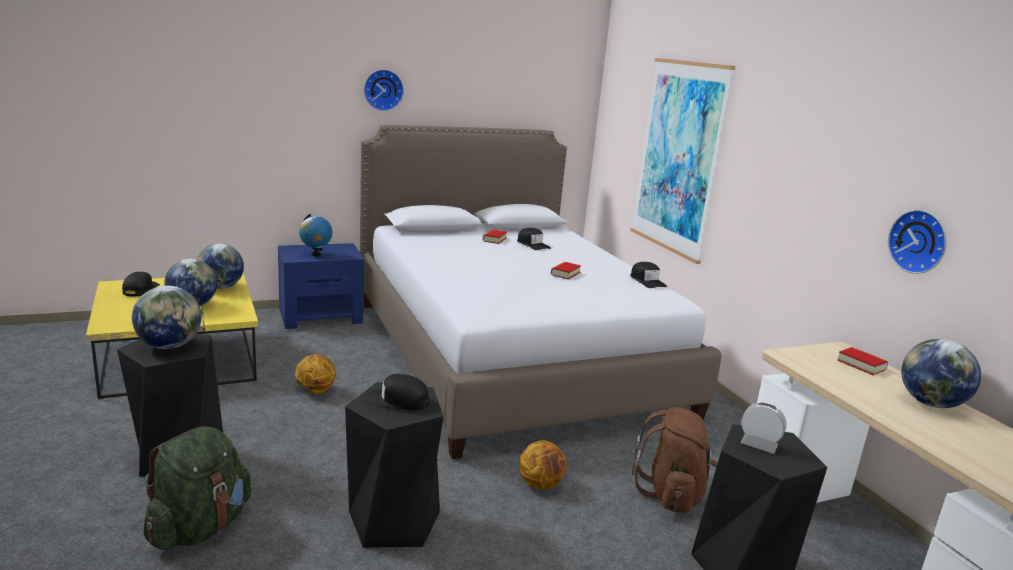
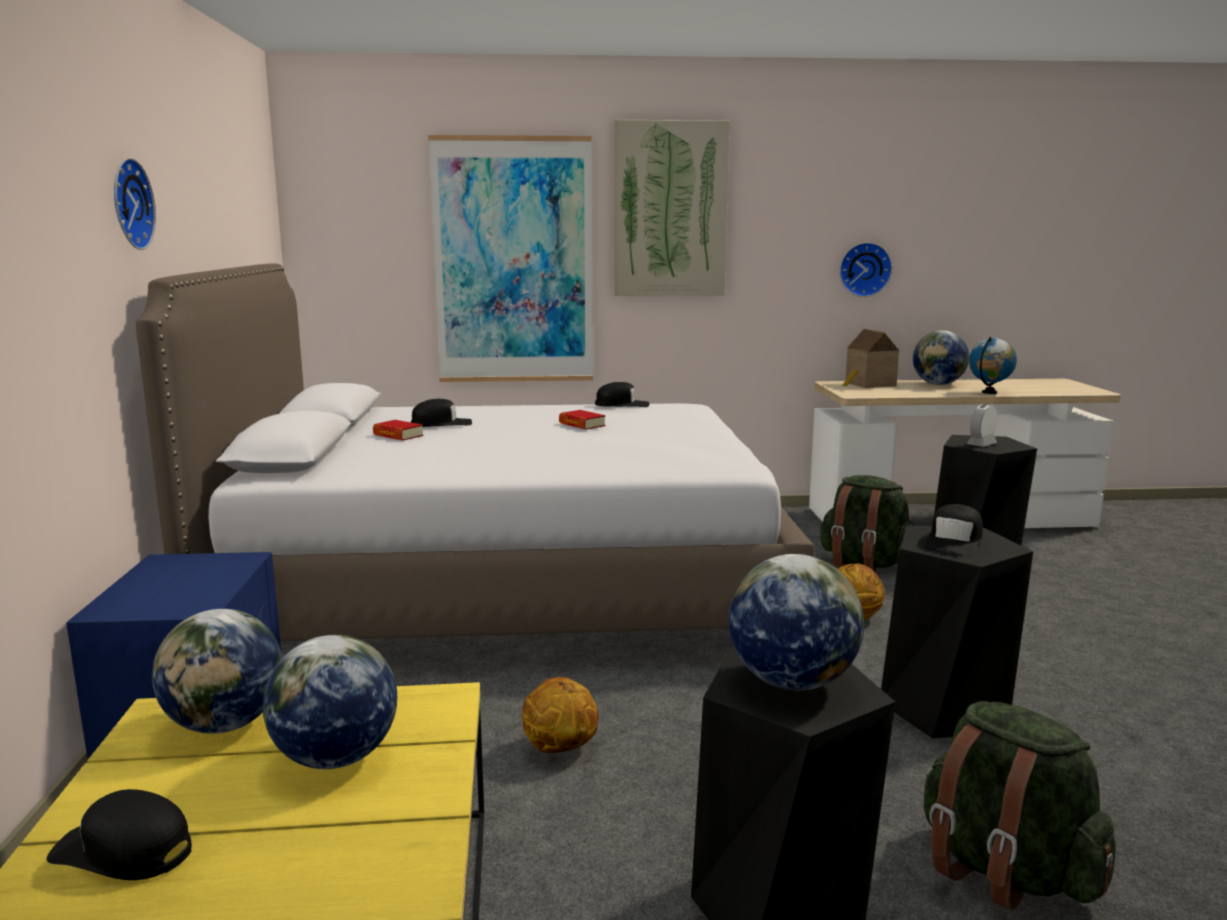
camera: 70 degrees left, 5 degrees down
globe [299,214,332,256] -> globe moved to [969,337,1017,394]
brown backpack [632,407,718,513] -> green backpack [820,475,916,573]
book [837,347,888,375] -> toy house [842,329,899,388]
none -> picture [614,120,730,296]

